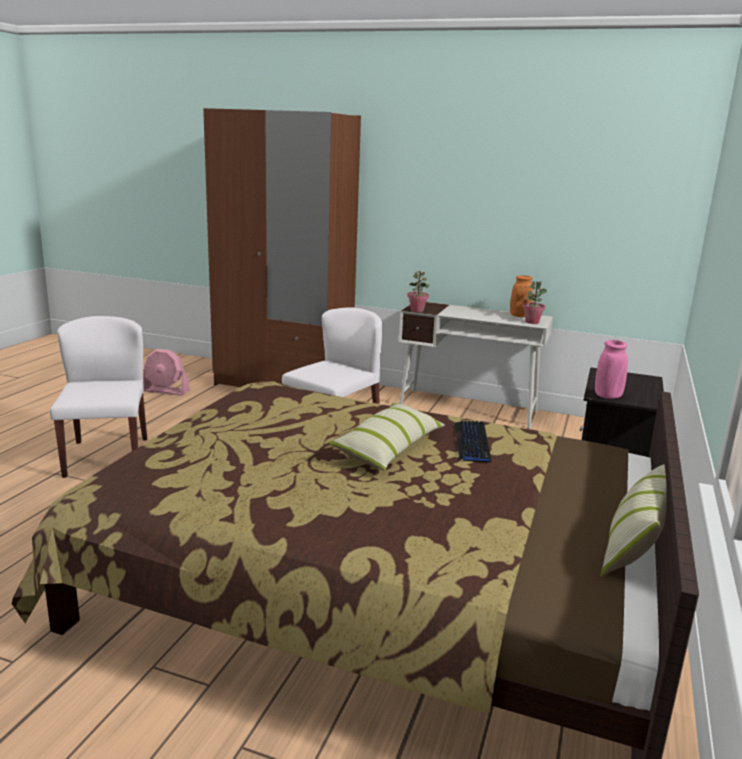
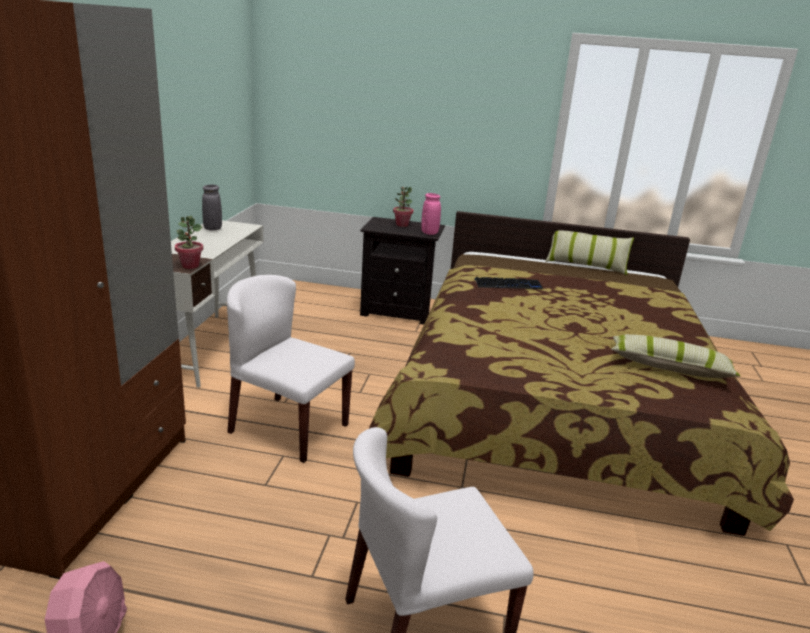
camera: 100 degrees left, 5 degrees up
pillow [328,402,445,471] -> pillow moved to [611,334,740,378]
orange vase [510,275,533,317] -> grey vase [202,185,222,230]
potted plant [523,281,547,324] -> potted plant moved to [393,187,413,227]

